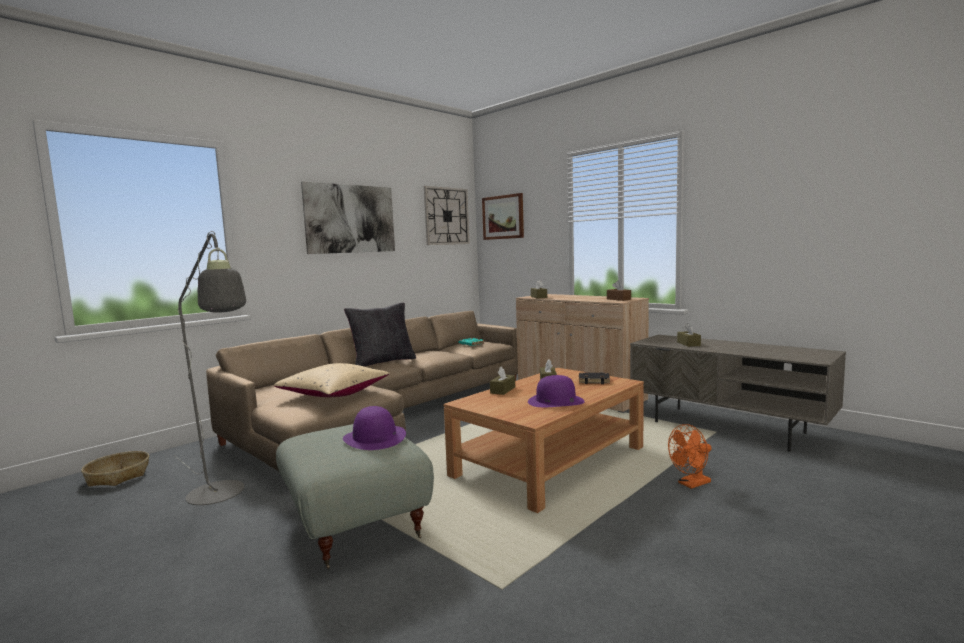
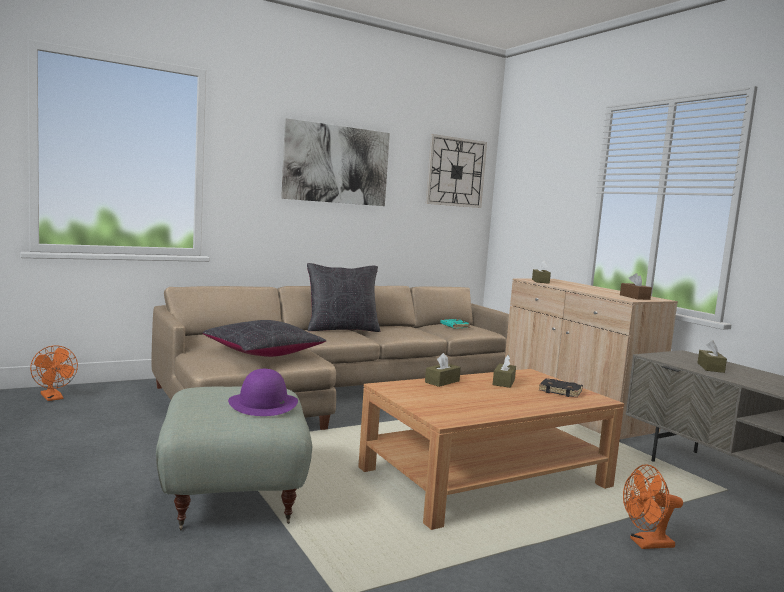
camera: 15 degrees right, 0 degrees up
basket [81,451,149,487] -> orange fan [30,345,78,401]
grey floor lamp [174,231,246,505] -> none
beige pillow [273,363,390,397] -> black pillow [202,320,327,357]
picture [482,193,524,240] -> none
purple hat [528,375,585,407] -> none

